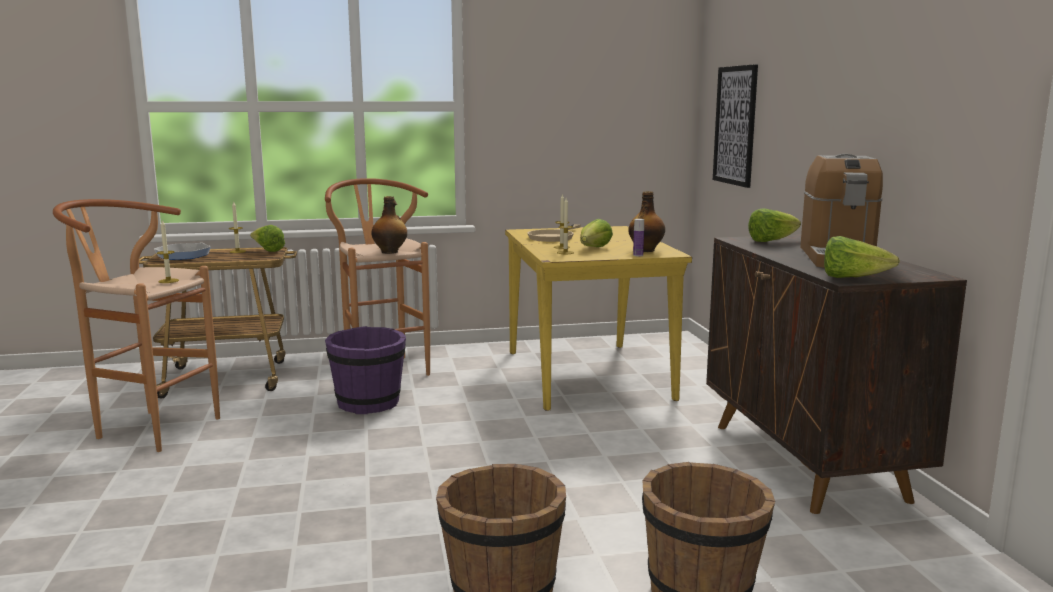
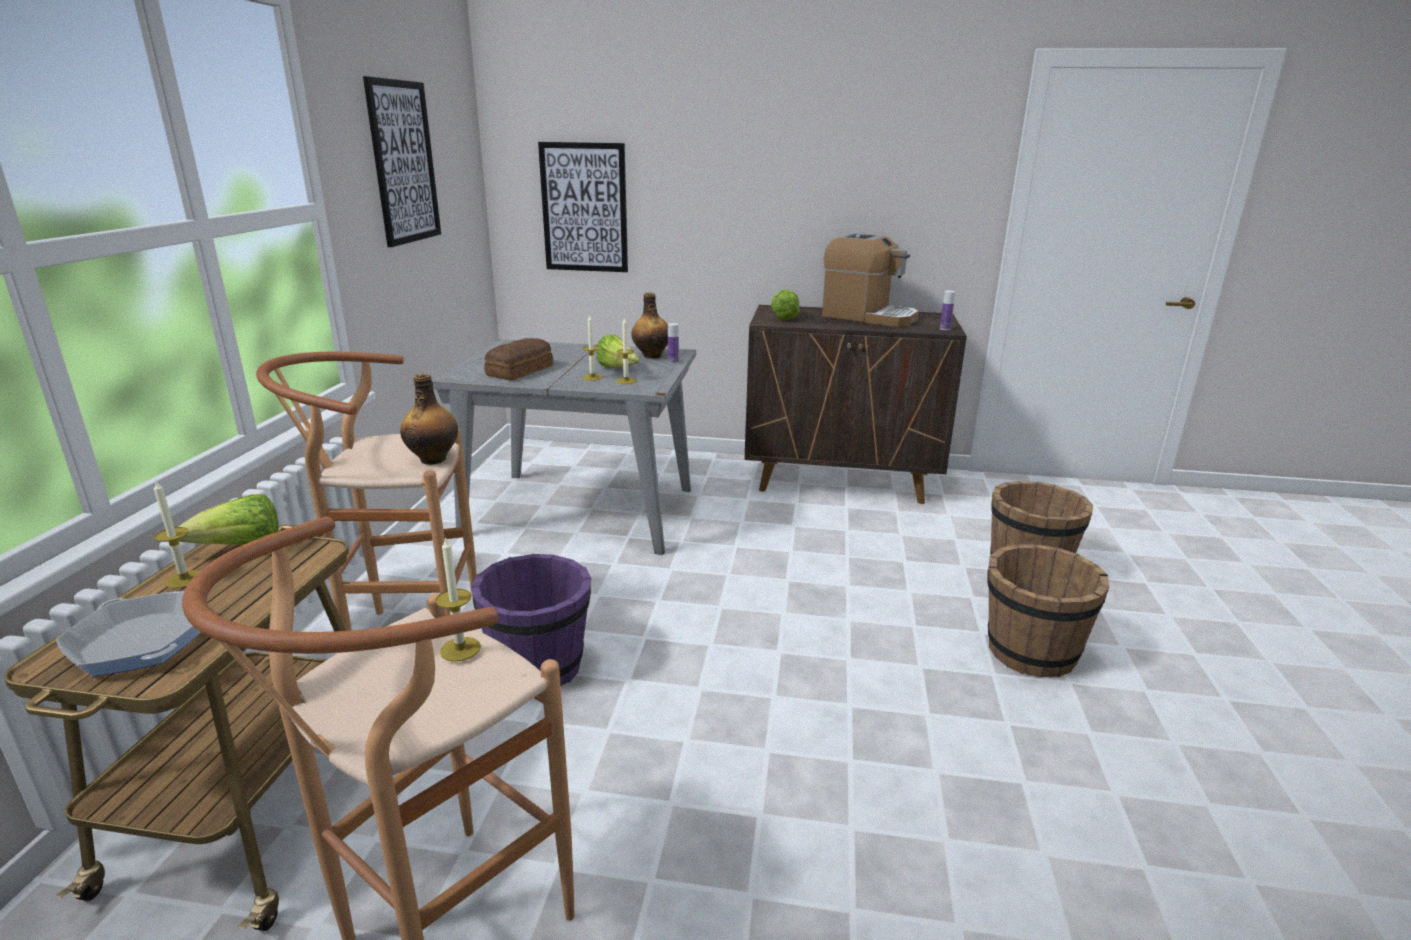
camera: 70 degrees left, 10 degrees up
yellow dining table [505,226,692,411] -> grey dining table [433,339,696,555]
beige frying pan [527,224,581,242] -> bread [484,338,553,380]
lettuce [824,236,900,278] -> bottle [940,291,955,330]
none -> picture [363,76,441,247]

